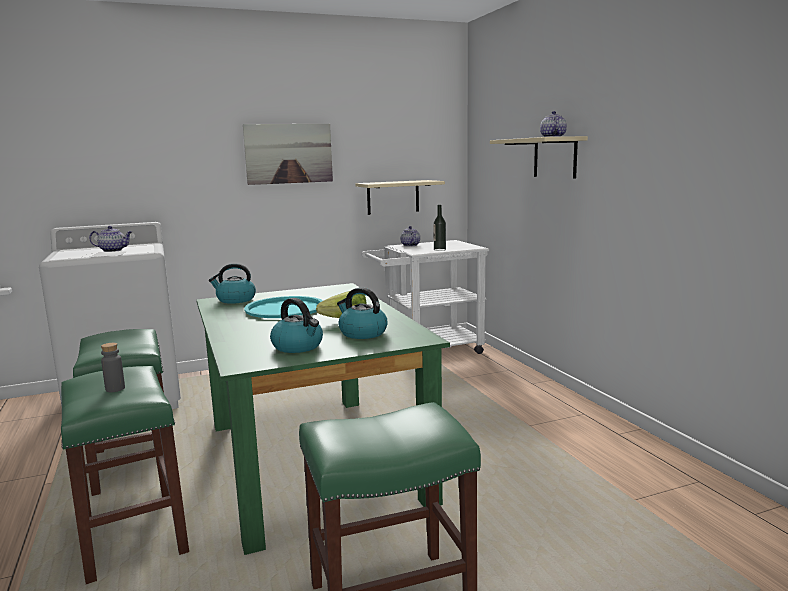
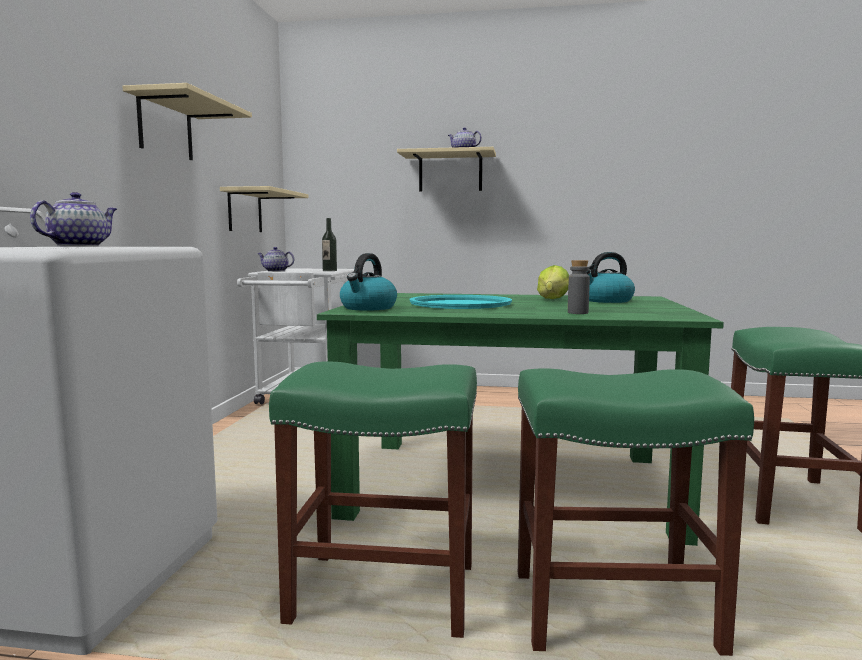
camera: 60 degrees left, 5 degrees down
grey bottle [101,343,125,392] -> grey bottle moved to [568,260,590,314]
picture [243,124,333,185] -> beige shelf [122,83,252,160]
kettle [270,298,323,353] -> none

